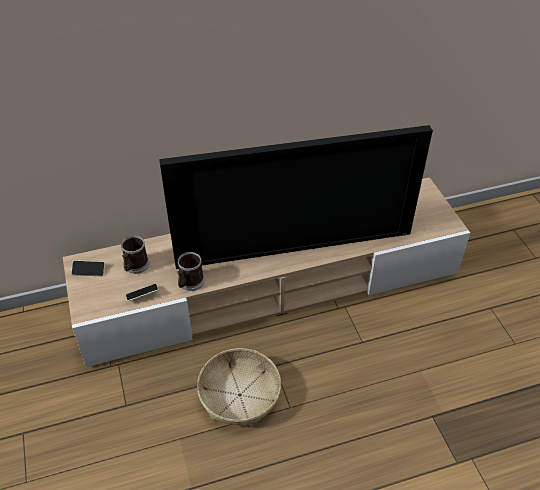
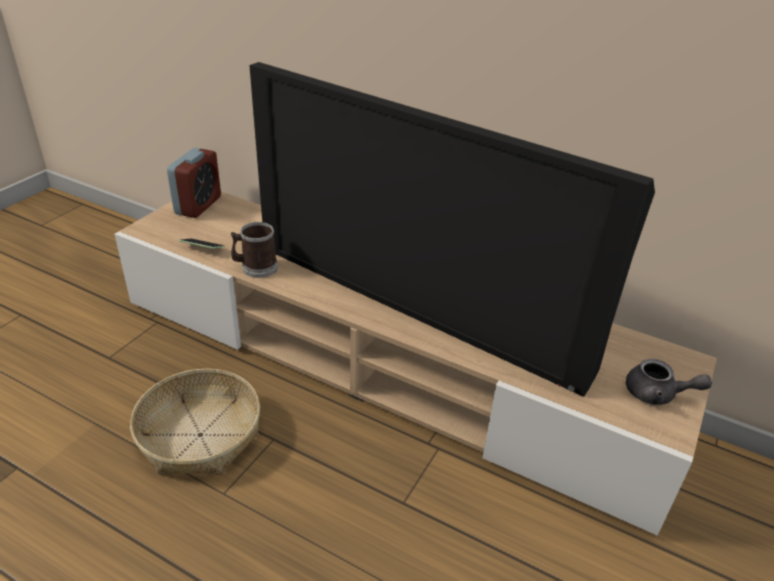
camera: 45 degrees right, 10 degrees down
phone [71,260,105,276] -> alarm clock [167,148,221,218]
mug [121,236,150,274] -> none
none -> grey teapot [626,359,712,405]

